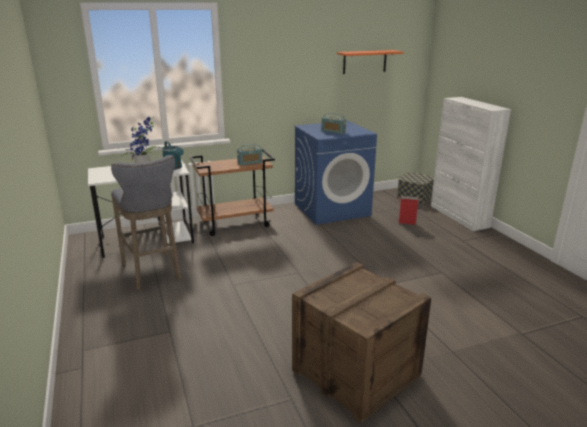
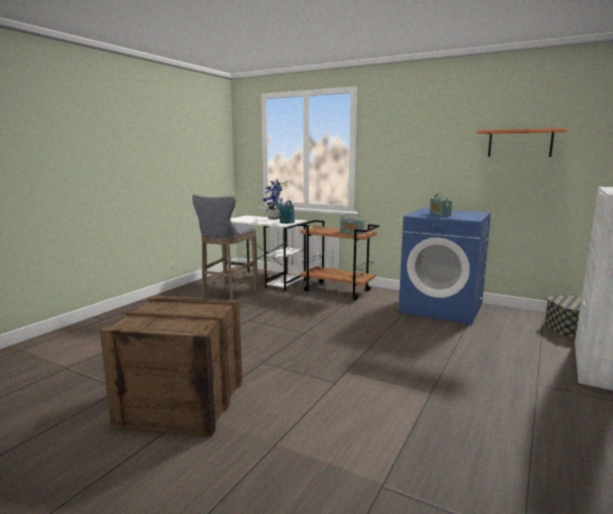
camera: 50 degrees right, 10 degrees down
cardboard box [399,196,420,225] -> none

